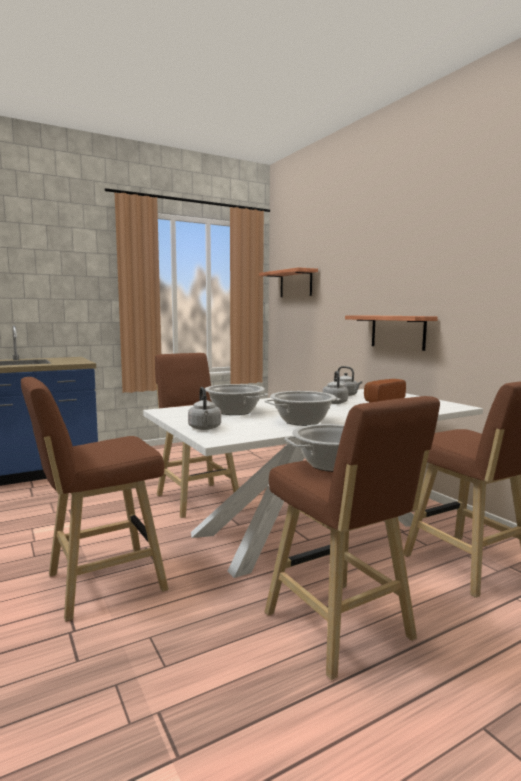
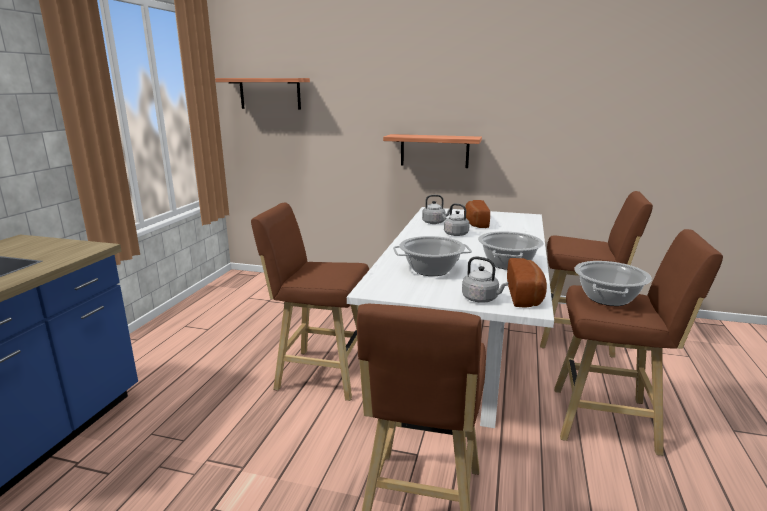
camera: 45 degrees left, 10 degrees up
none -> bread [507,258,547,308]

